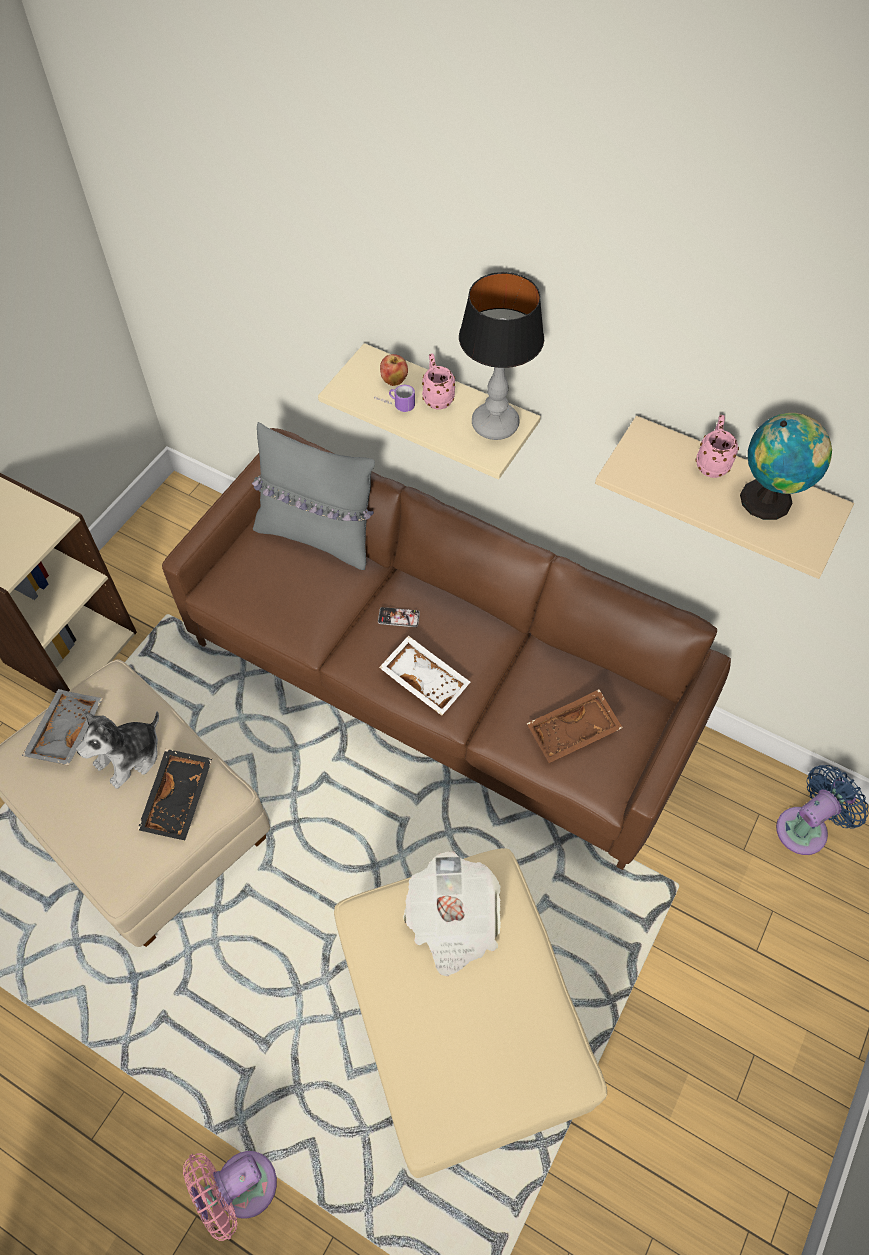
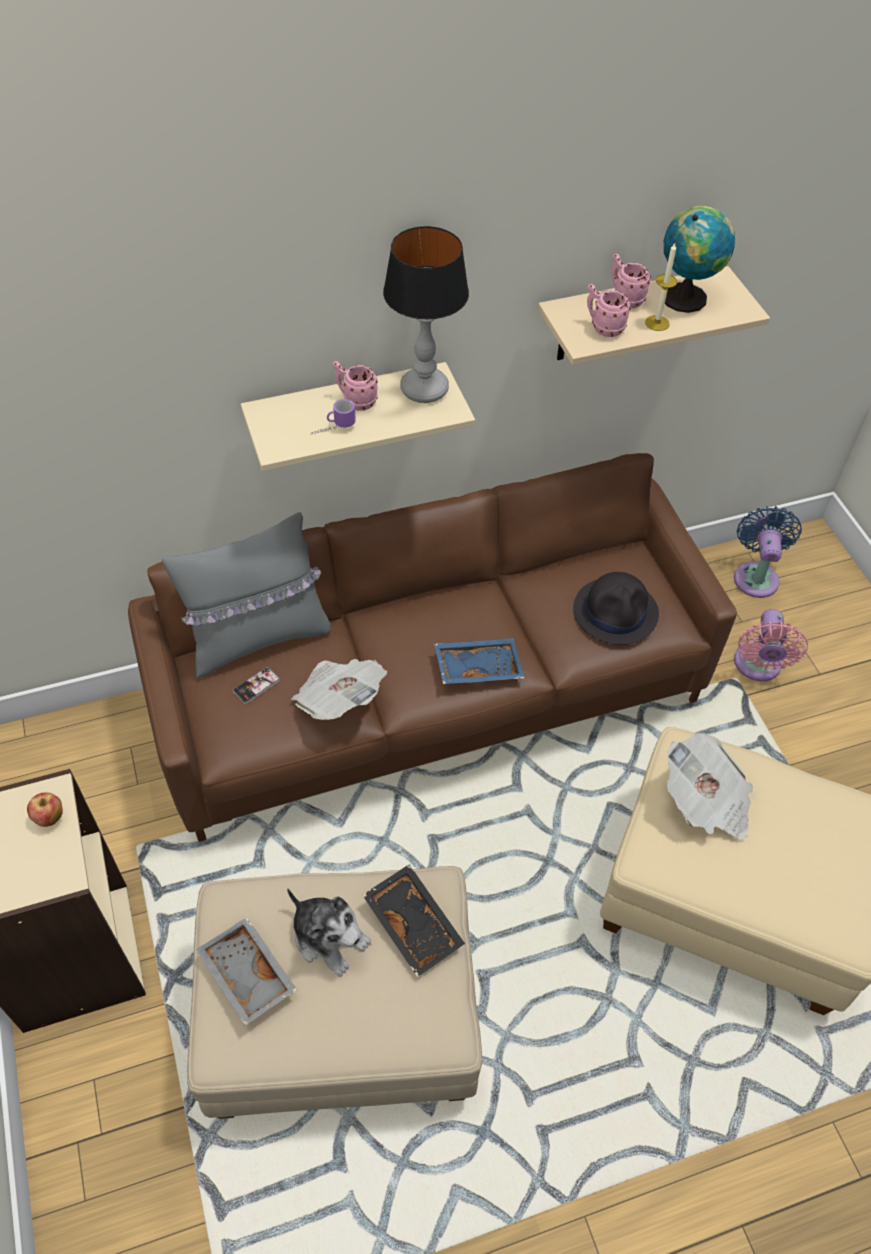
camera: 50 degrees left, 5 degrees down
plush toy [76,710,159,789] -> plush toy turned 45 degrees counterclockwise [287,888,371,977]
pink fan [183,1151,277,1241] -> pink fan moved to [734,609,808,681]
phone [378,607,420,627] -> phone moved to [233,667,280,704]
white tray [379,635,470,716] -> blue tray [434,638,524,684]
apple [380,354,408,386] -> apple moved to [27,793,63,827]
brown tray [527,689,623,763] -> black hat [573,572,659,645]
none -> newspaper [291,659,387,720]
none -> pink mug [587,284,631,337]
none -> candle [645,243,677,331]

